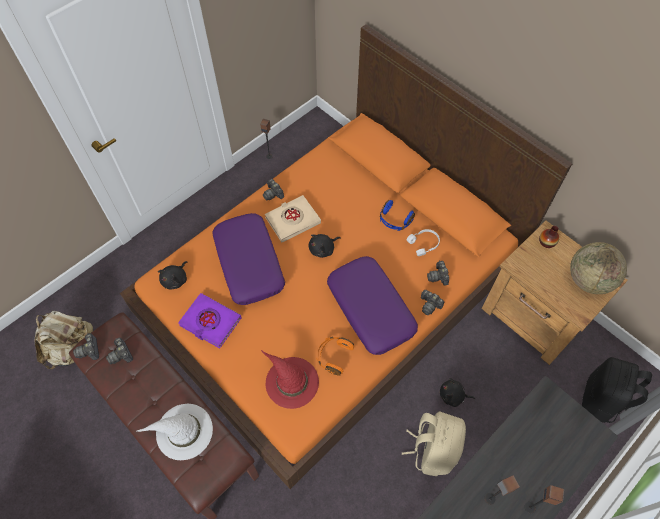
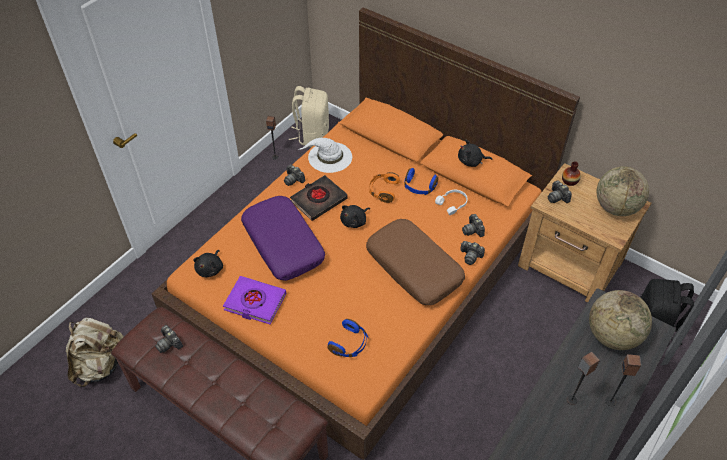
camera: 10 degrees left, 10 degrees down
camera [73,333,99,360] -> camera moved to [548,181,572,203]
white hat [137,404,213,460] -> white hat moved to [299,138,352,173]
red hat [261,350,319,409] -> blue headphones [327,319,368,357]
beige book [265,195,321,243] -> black book [290,175,348,221]
orange headphones [316,337,354,376] -> orange headphones moved to [369,172,400,203]
purple pillow [327,256,418,355] -> brown pillow [366,219,465,305]
beige backpack [402,412,466,476] -> beige backpack moved to [289,86,329,147]
black plush toy [440,378,475,407] -> black plush toy moved to [458,139,493,167]
none -> globe [589,290,652,350]

